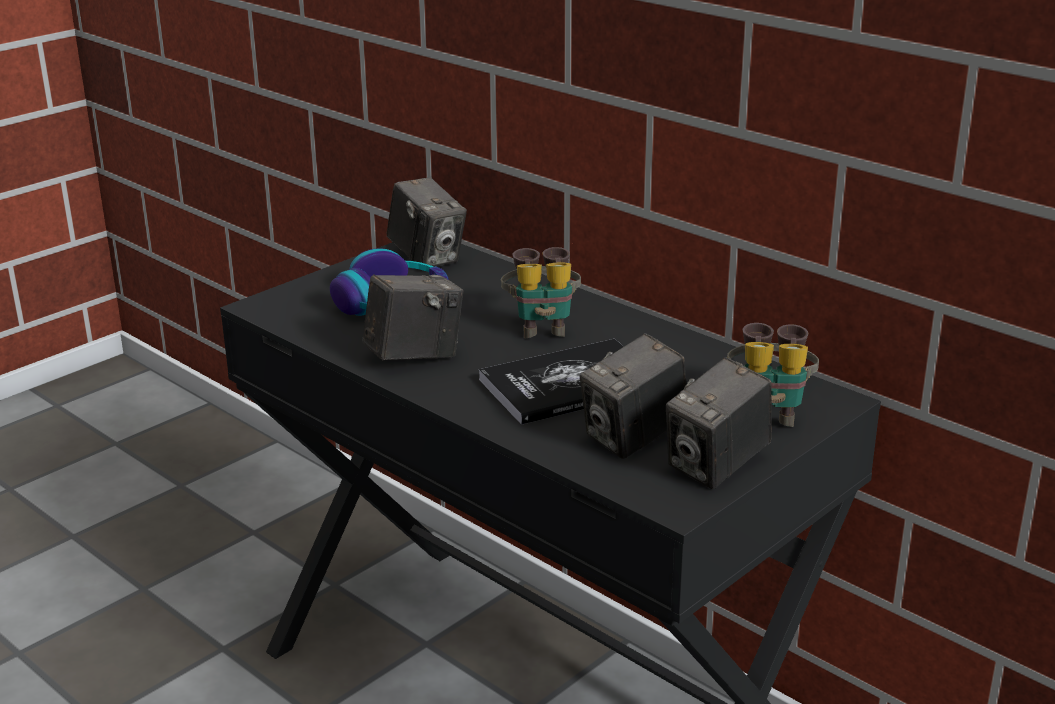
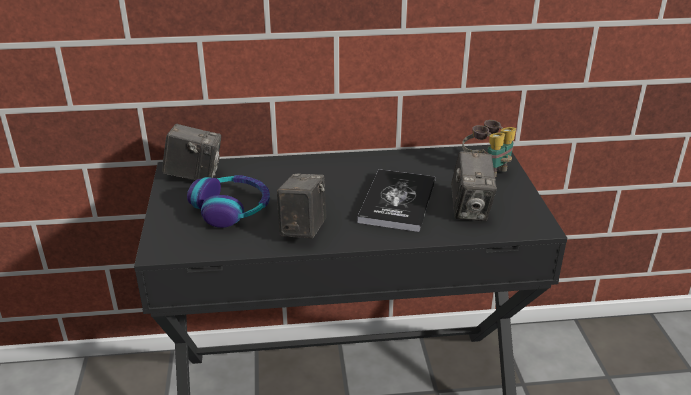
camera: 50 degrees left, 5 degrees up
binoculars [501,247,581,338] -> none
camera [666,357,772,489] -> none

